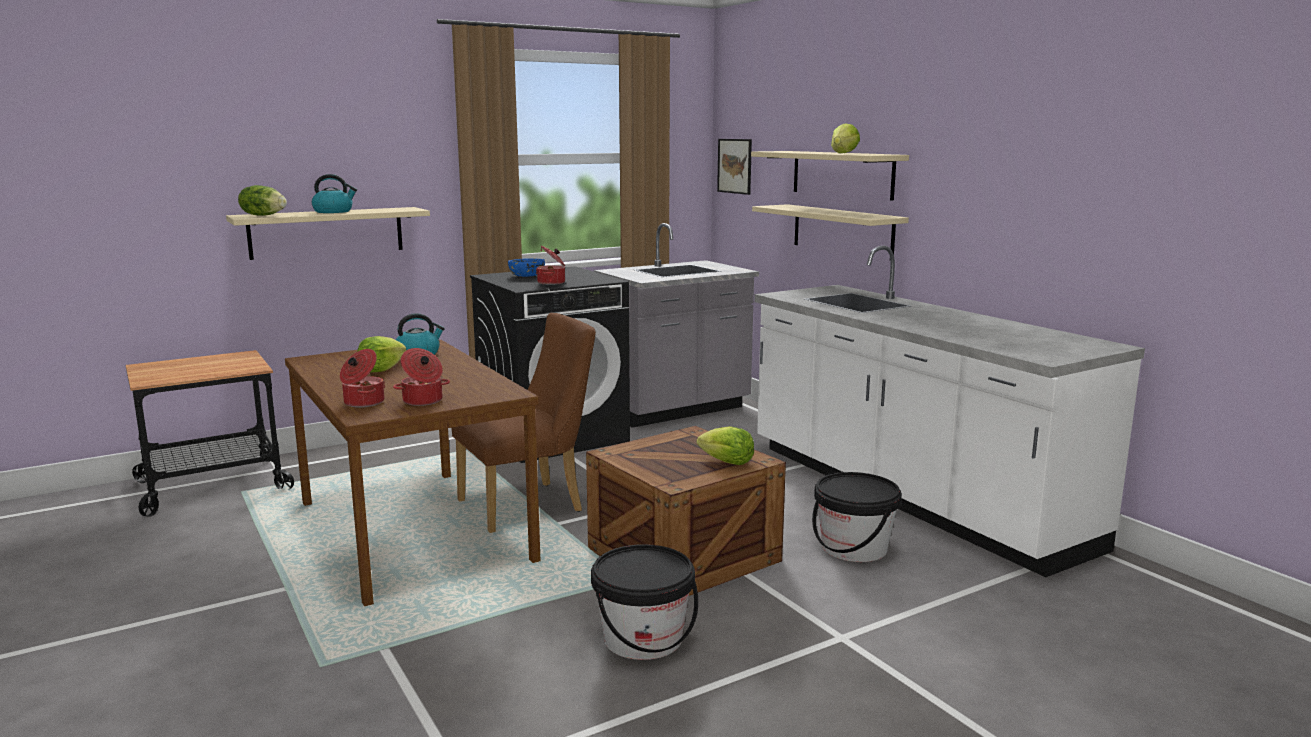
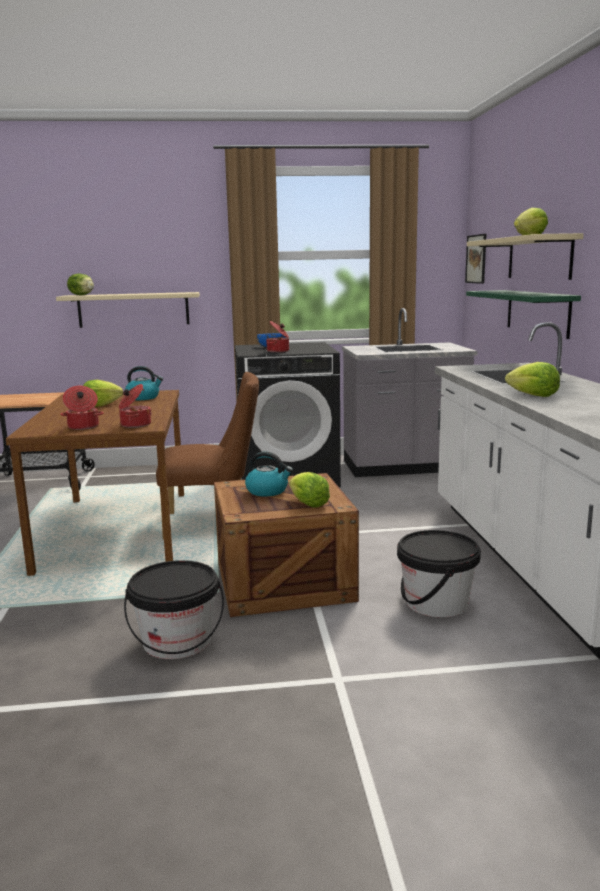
camera: 25 degrees right, 0 degrees up
kettle [312,174,357,213] -> kettle moved to [245,452,293,497]
cooking pot [340,349,385,407] -> cooking pot moved to [119,384,152,428]
beige shelf [752,204,909,254] -> green shelf [466,290,581,339]
none -> lettuce [505,362,560,397]

